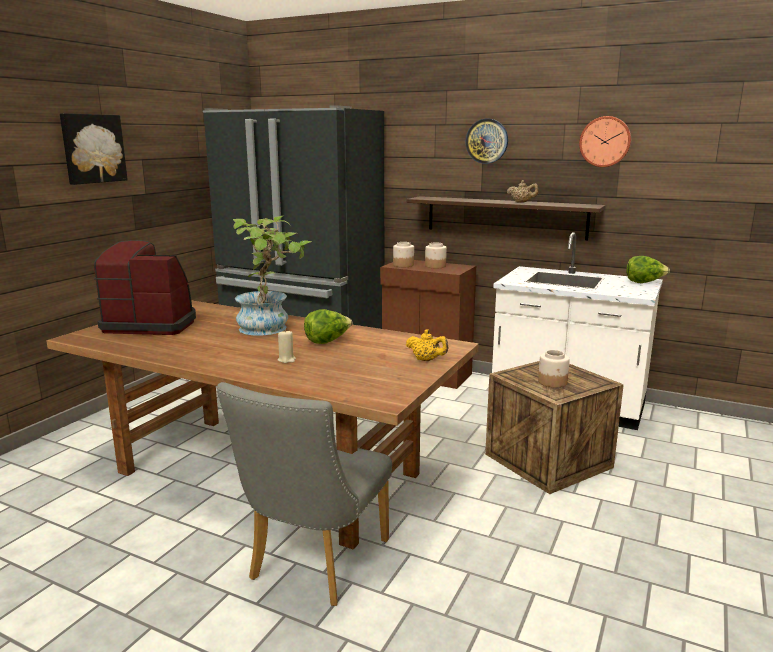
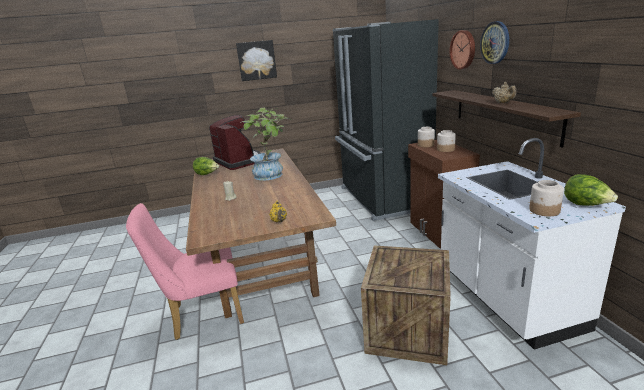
camera: 50 degrees right, 5 degrees up
grey chair [216,382,392,606] -> pink chair [126,203,244,340]
lettuce [304,309,352,344] -> lettuce moved to [193,157,219,175]
jar [538,350,570,387] -> jar moved to [529,180,564,216]
wall clock [579,116,631,167] -> wall clock moved to [450,30,475,70]

